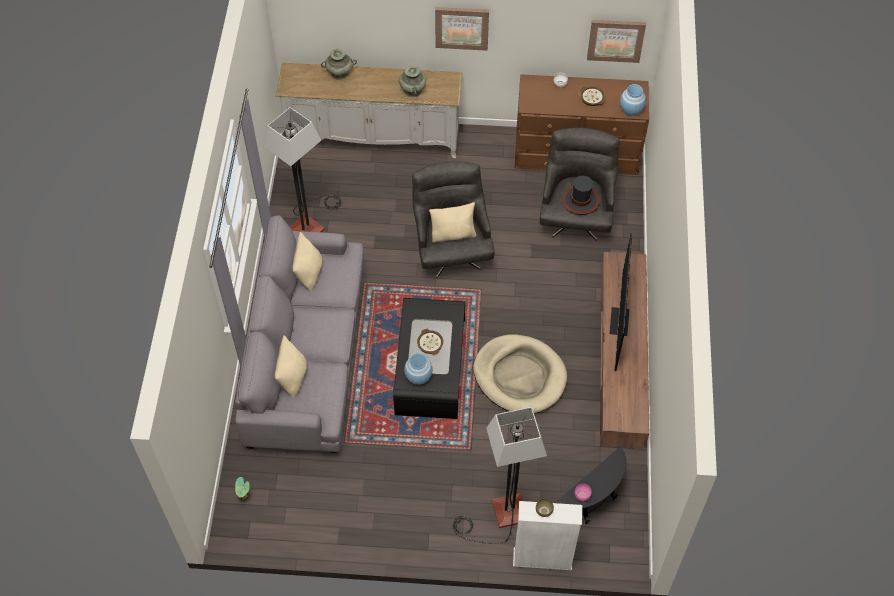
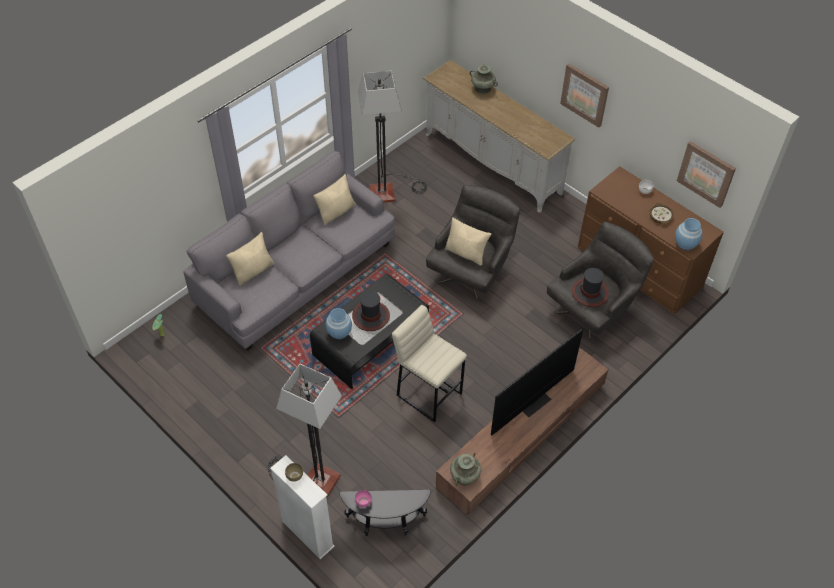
camera: 40 degrees right, 5 degrees down
turquoise vase [399,66,426,97] -> turquoise vase moved to [450,452,481,486]
bowl [417,329,443,355] -> hat [352,291,390,331]
beige dog bed [473,334,567,413] -> beige stool [392,305,467,422]

